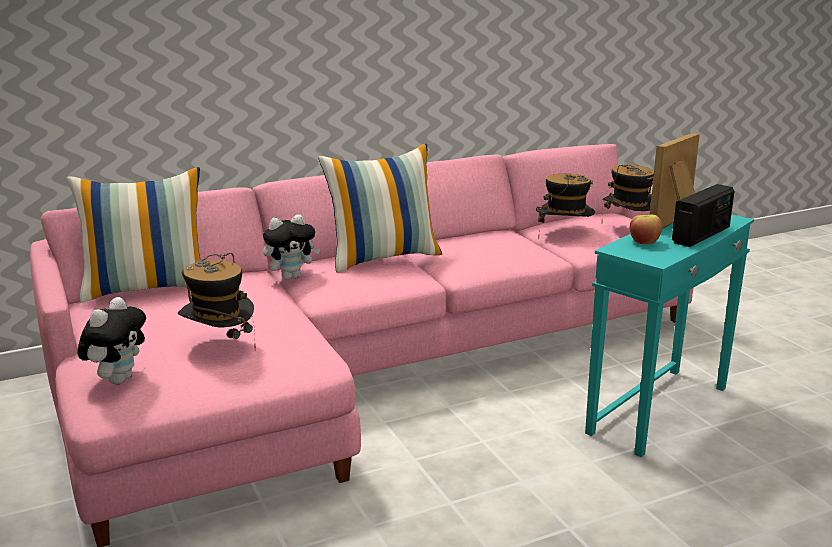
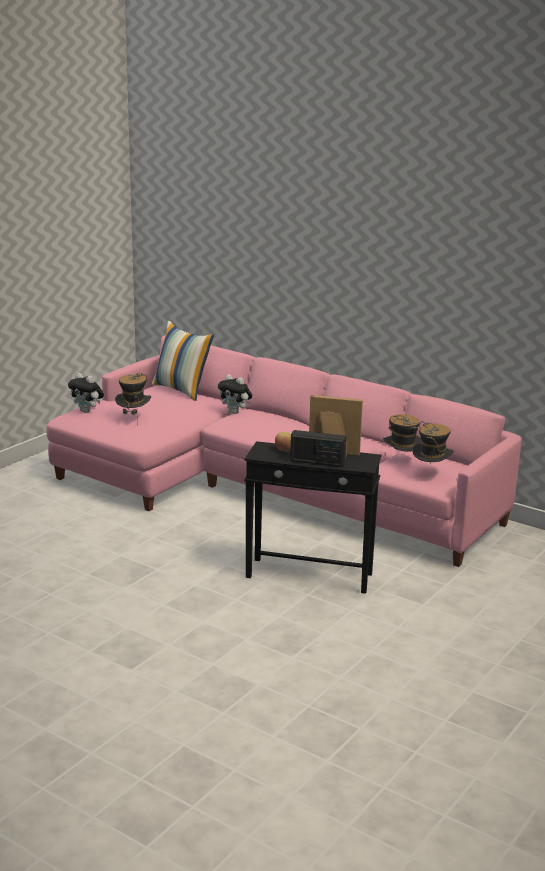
camera: 60 degrees right, 0 degrees up
plush toy [77,297,146,384] -> plush toy turned 45 degrees clockwise [68,373,104,413]
pillow [318,144,442,273] -> none
turquoise side table [585,214,754,457] -> black side table [244,441,382,594]

